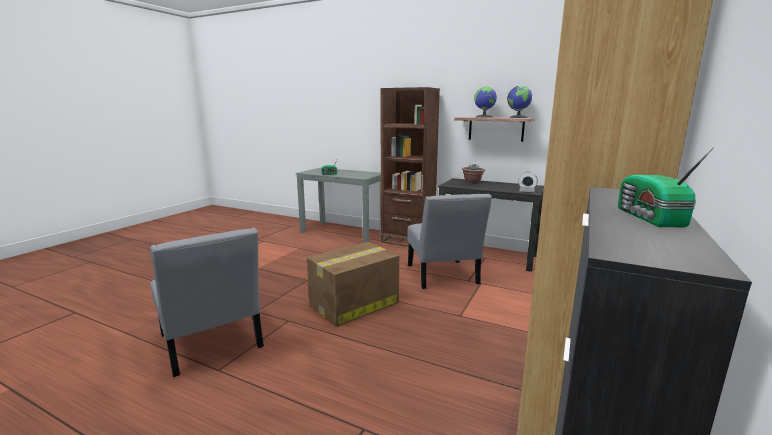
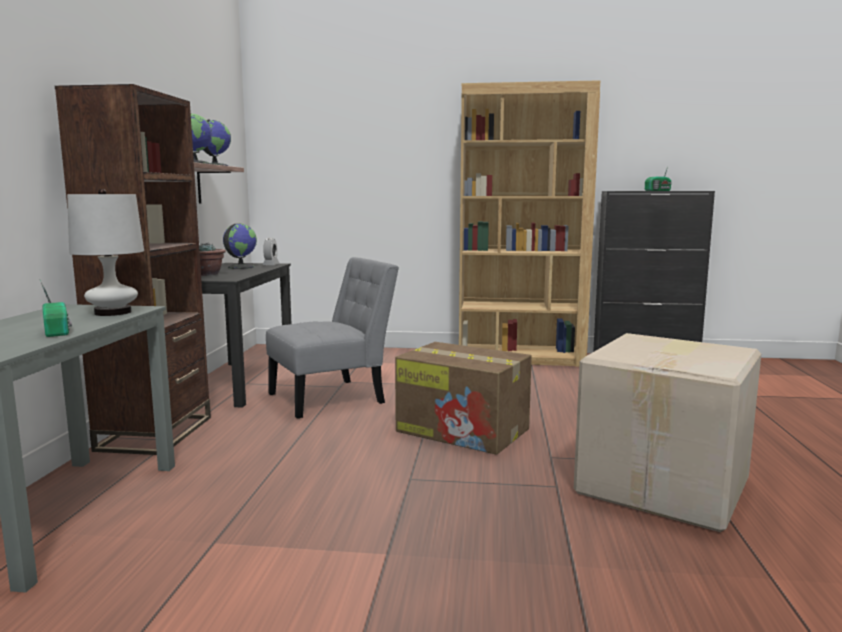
camera: 110 degrees left, 5 degrees down
grey chair [150,228,264,377] -> cardboard box [574,333,761,532]
none -> white table lamp [67,189,144,316]
none -> globe [223,224,257,269]

